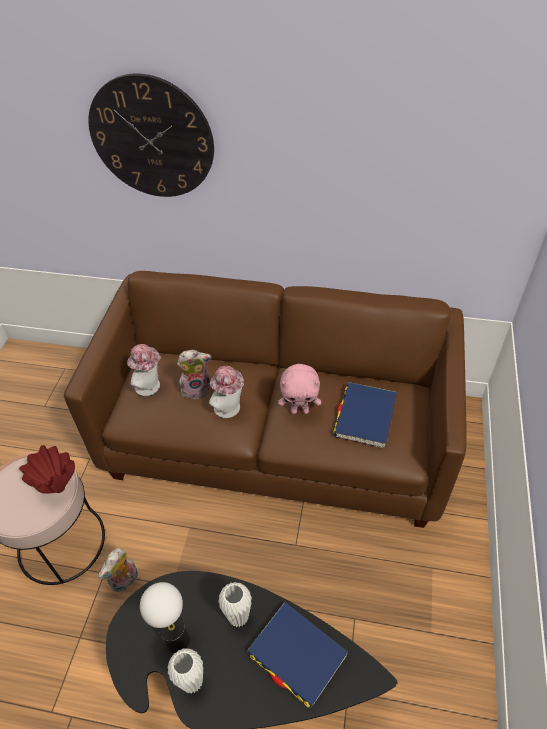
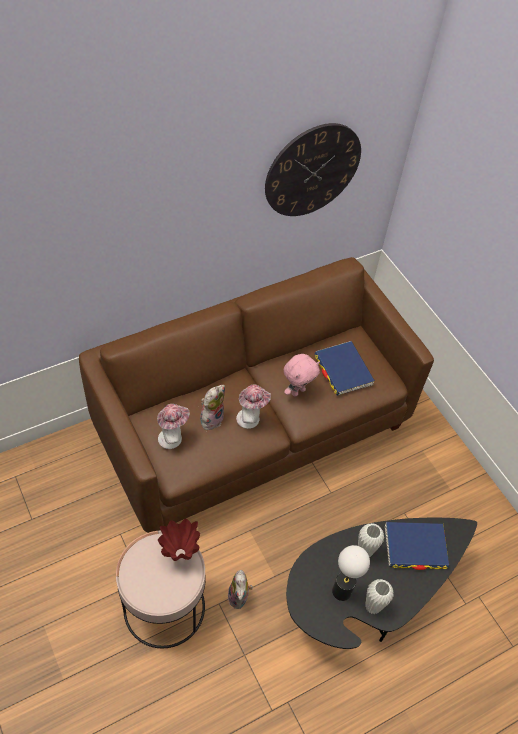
camera: 45 degrees left, 5 degrees up
wall clock [88,73,214,197] -> wall clock moved to [265,123,361,216]

